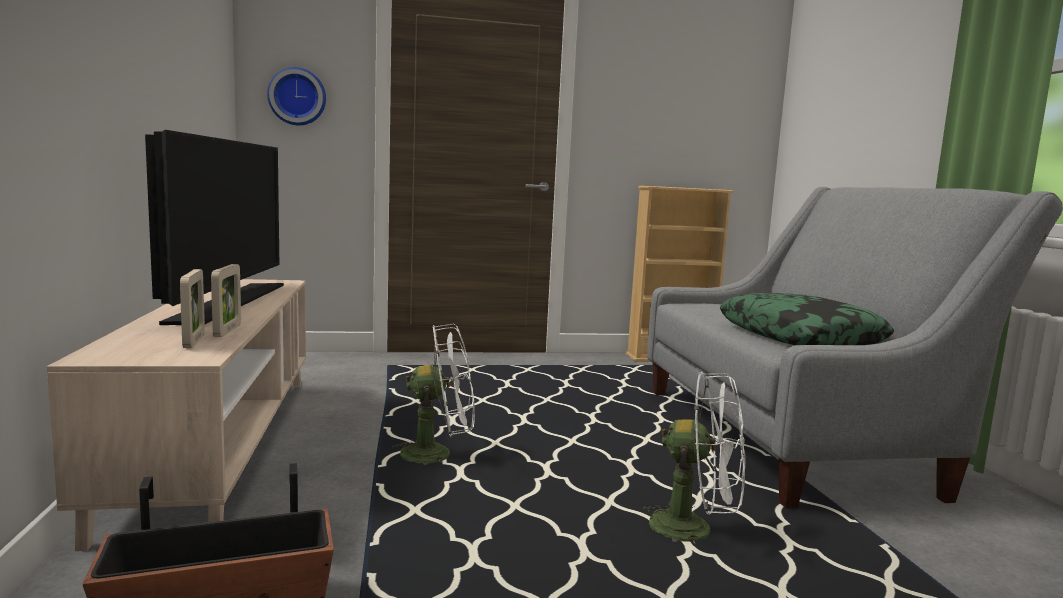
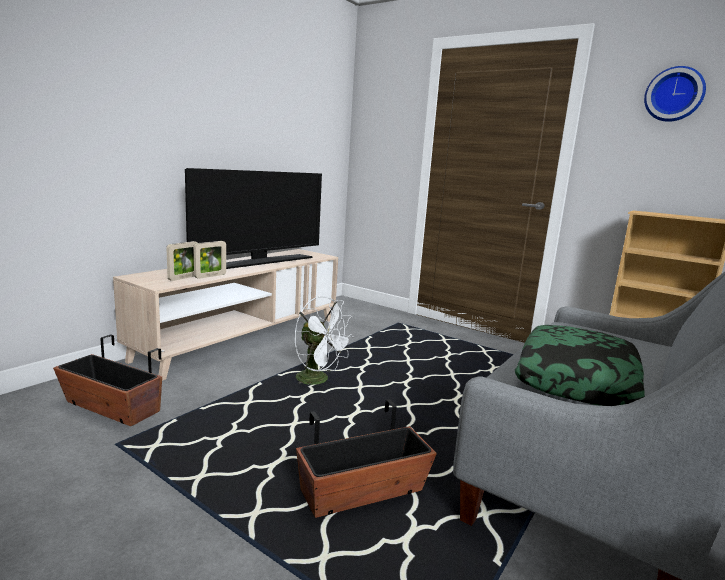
camera: 45 degrees right, 5 degrees up
wall clock [267,67,326,125] -> wall clock moved to [644,66,706,122]
white fan [643,371,746,543] -> planter [296,399,437,518]

